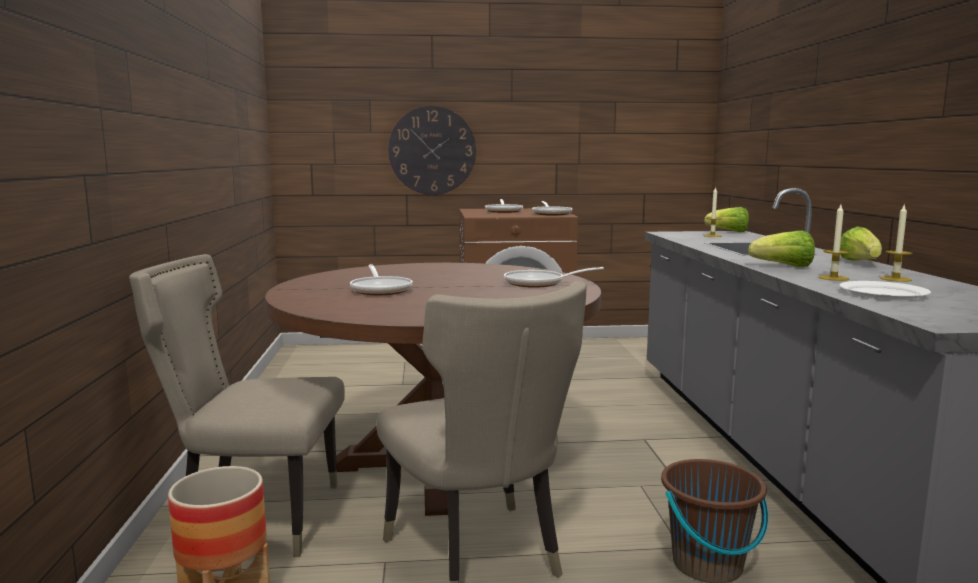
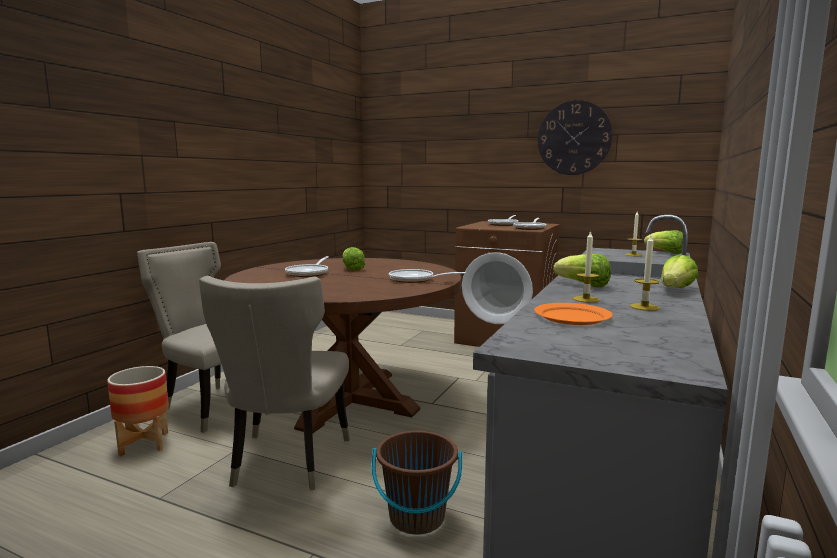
camera: 30 degrees right, 0 degrees up
wall clock [388,106,476,195] -> wall clock moved to [538,100,613,175]
white plate [840,281,931,300] -> orange plate [534,303,613,325]
none -> lettuce [343,247,365,271]

